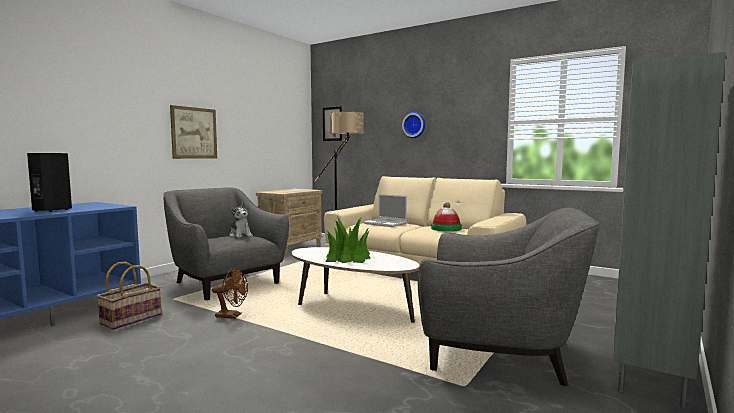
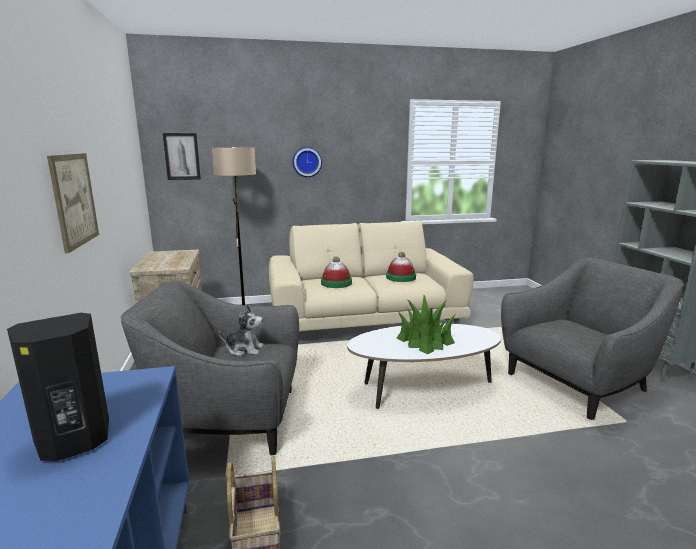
camera: 45 degrees left, 10 degrees up
brown fan [212,268,248,319] -> none
laptop [363,194,407,227] -> hat [321,256,352,288]

